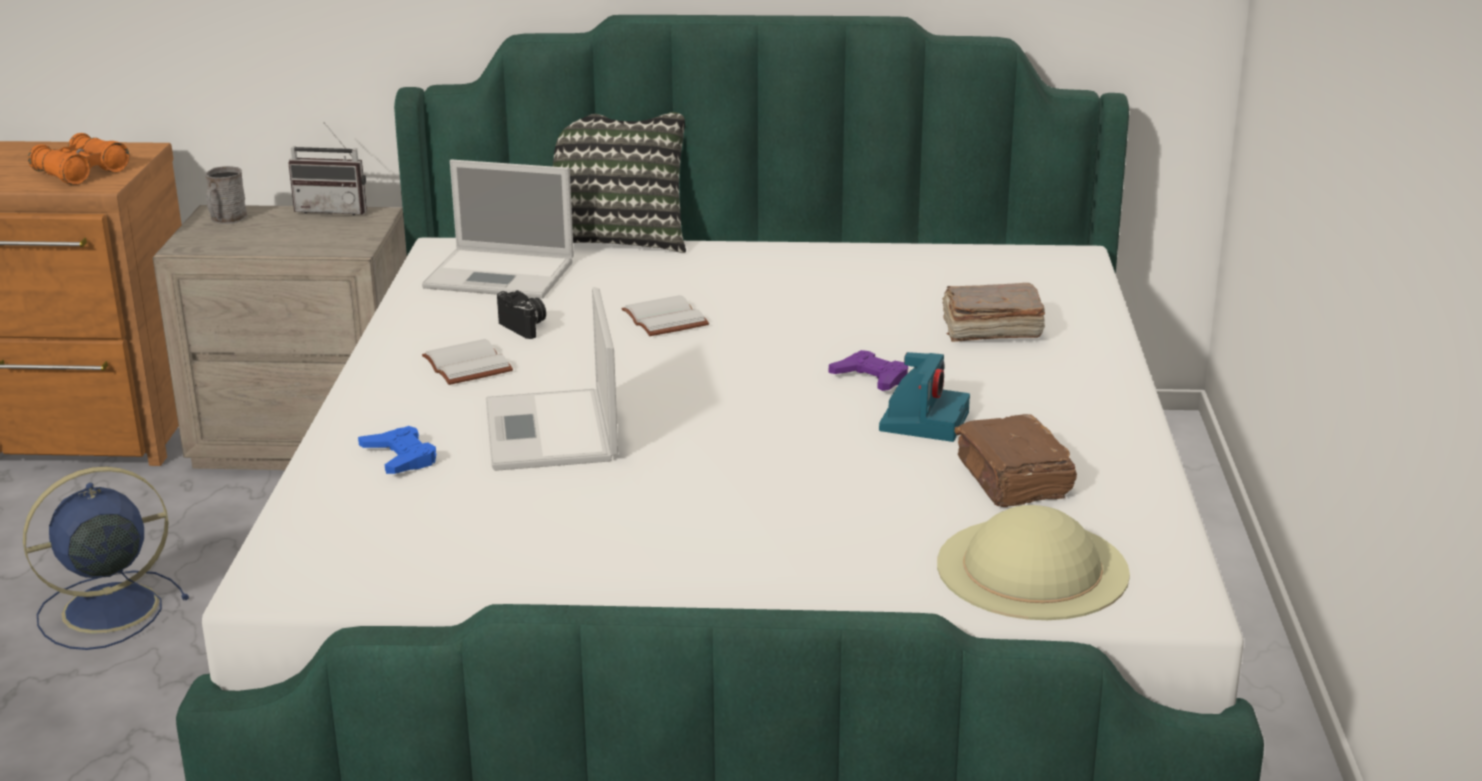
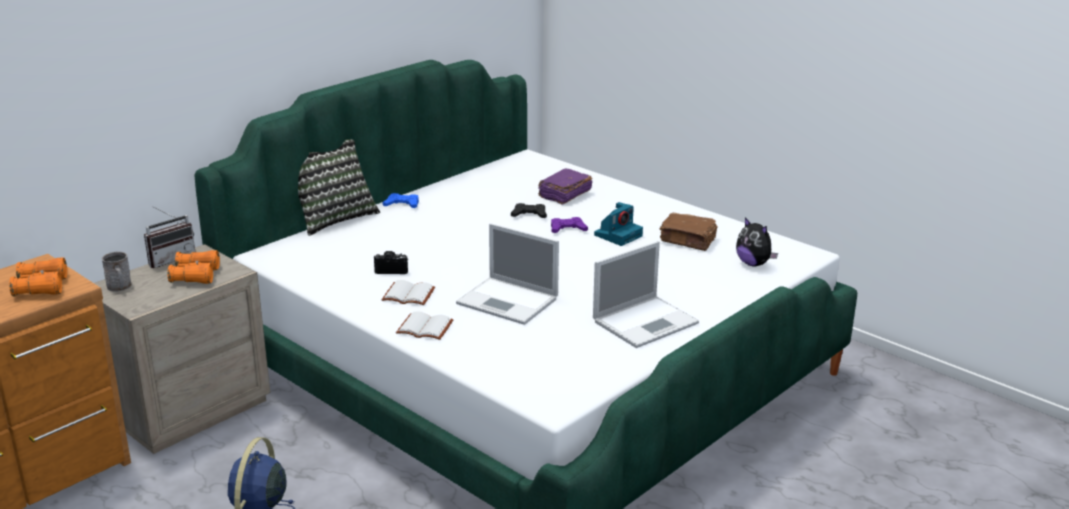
camera: 50 degrees left, 0 degrees up
blue game controller [358,426,436,474] -> blue game controller moved to [382,193,419,208]
laptop [422,159,574,298] -> laptop moved to [593,241,699,348]
white book [621,295,709,336] -> white book moved to [396,311,454,340]
camera [879,352,970,442] -> camera turned 75 degrees clockwise [594,202,643,246]
beige hat [937,505,1130,620] -> plush toy [736,217,778,266]
brown book [942,283,1045,342] -> purple book [538,169,593,205]
none -> orange binoculars [167,250,220,284]
none -> black game controller [511,203,547,218]

